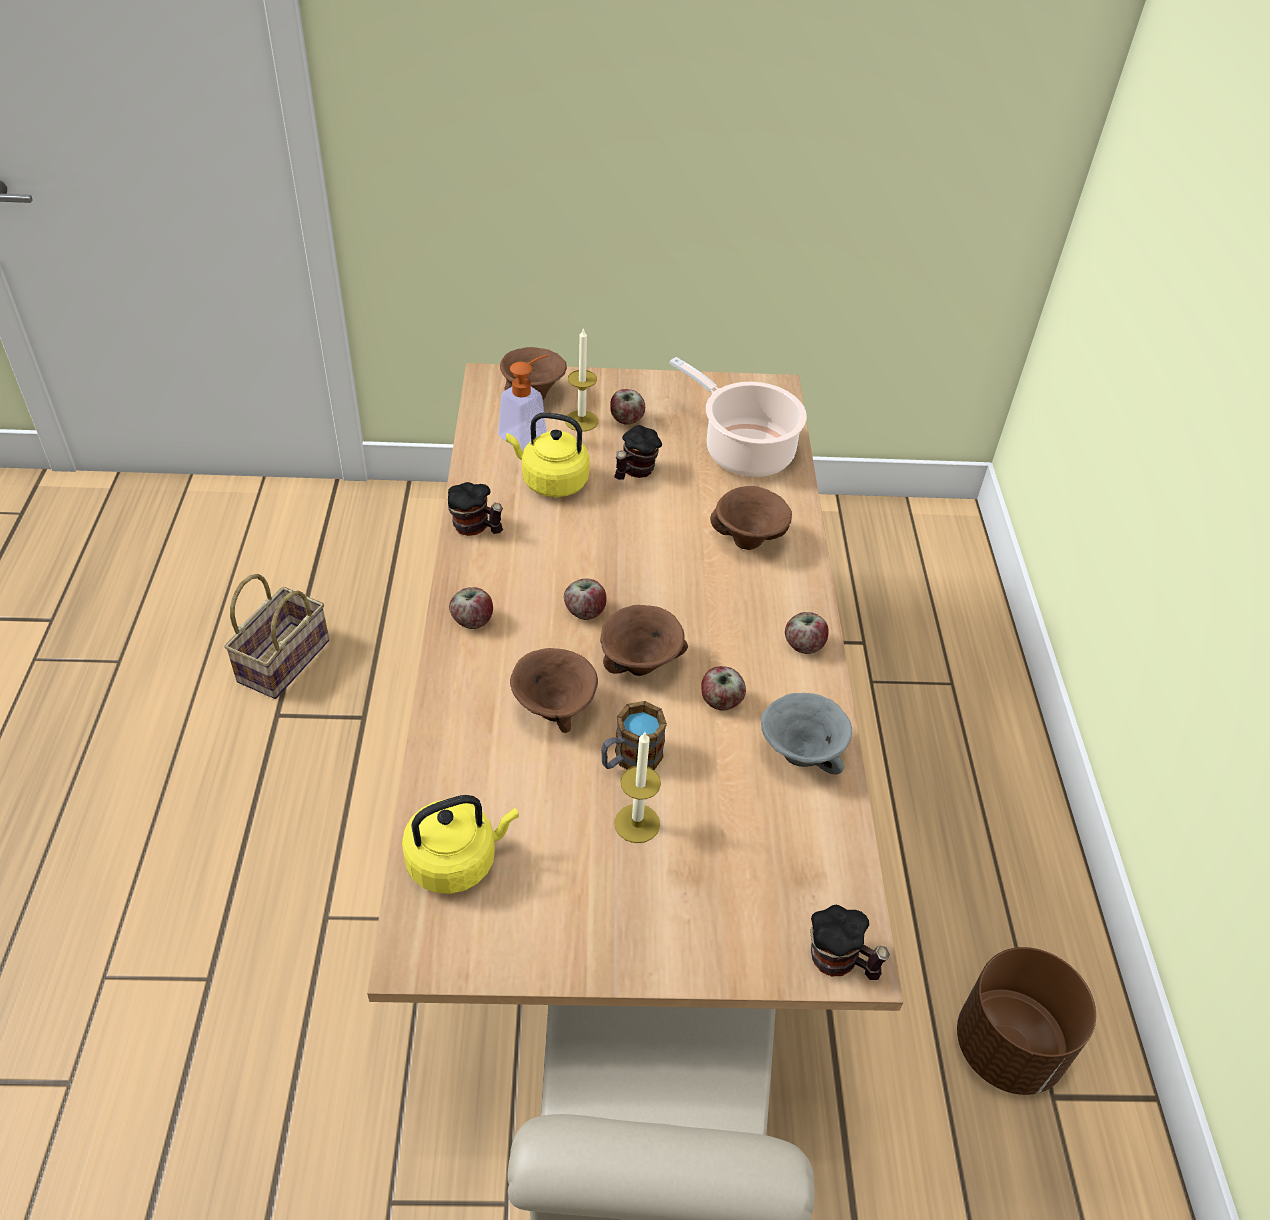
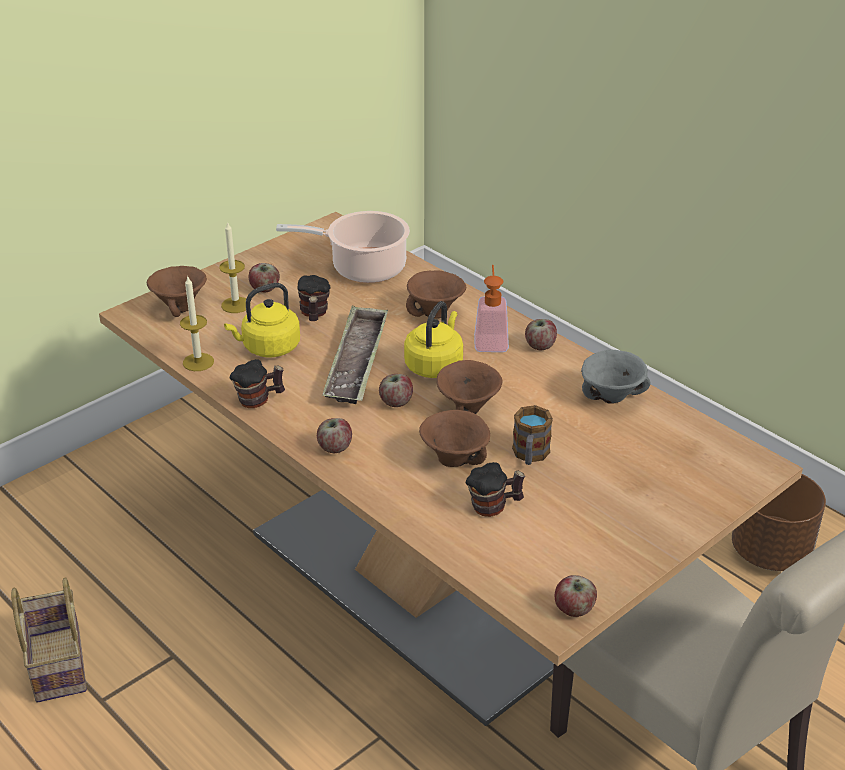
camera: 40 degrees left, 10 degrees down
yellow kettle [402,795,519,894] -> yellow kettle moved to [404,301,463,378]
soap dispenser [498,355,549,450] -> soap dispenser moved to [474,265,509,352]
candle [614,732,661,843] -> candle moved to [180,275,214,371]
apple [701,666,746,711] -> apple moved to [555,575,597,617]
mug [810,905,890,980] -> mug moved to [466,462,525,517]
none -> tray [322,305,388,404]

